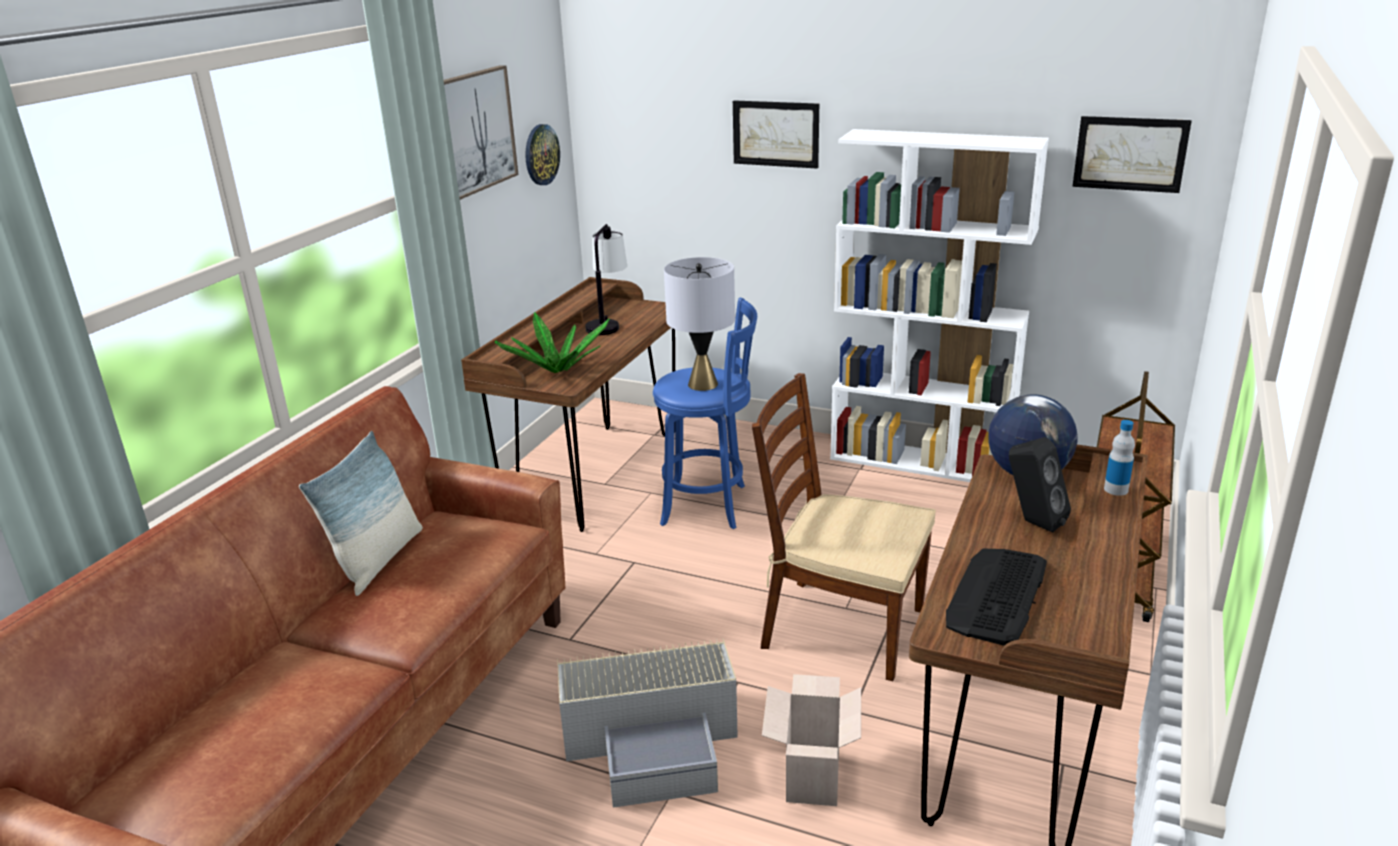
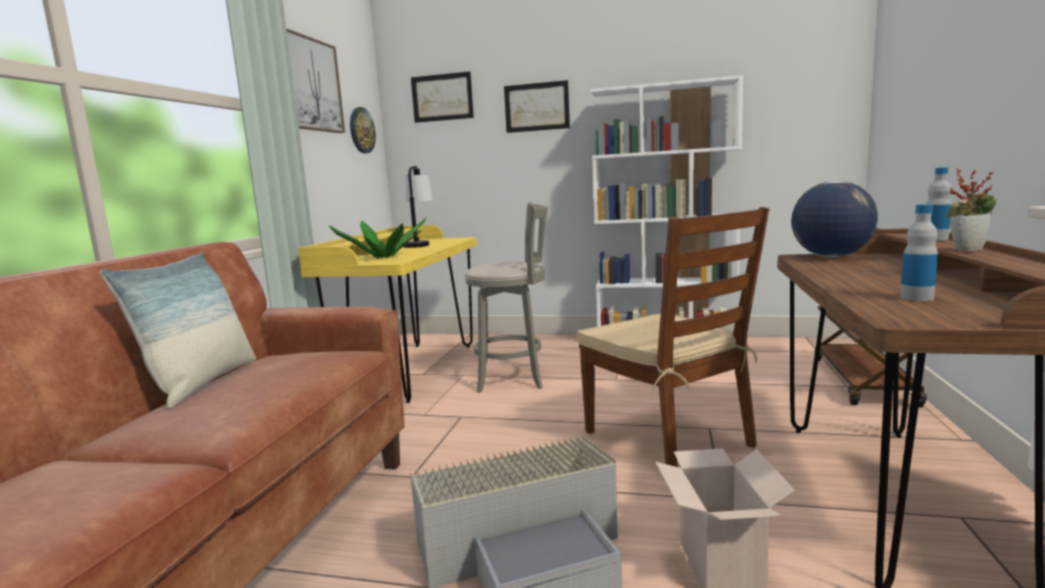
camera: 10 degrees left, 15 degrees down
brown desk [461,277,675,532] -> yellow desk [298,225,477,403]
blue stool [653,298,757,529] -> grey stool [464,203,548,393]
grey table lamp [664,257,735,391] -> none
brown chair [752,373,936,681] -> brown chair turned 135 degrees counterclockwise [577,207,770,467]
keyboard [946,549,1047,646] -> bottle [900,204,938,301]
black speaker [1009,437,1071,533] -> none
picture [1072,116,1192,193] -> picture moved to [411,71,474,123]
none -> potted plant [947,169,997,251]

